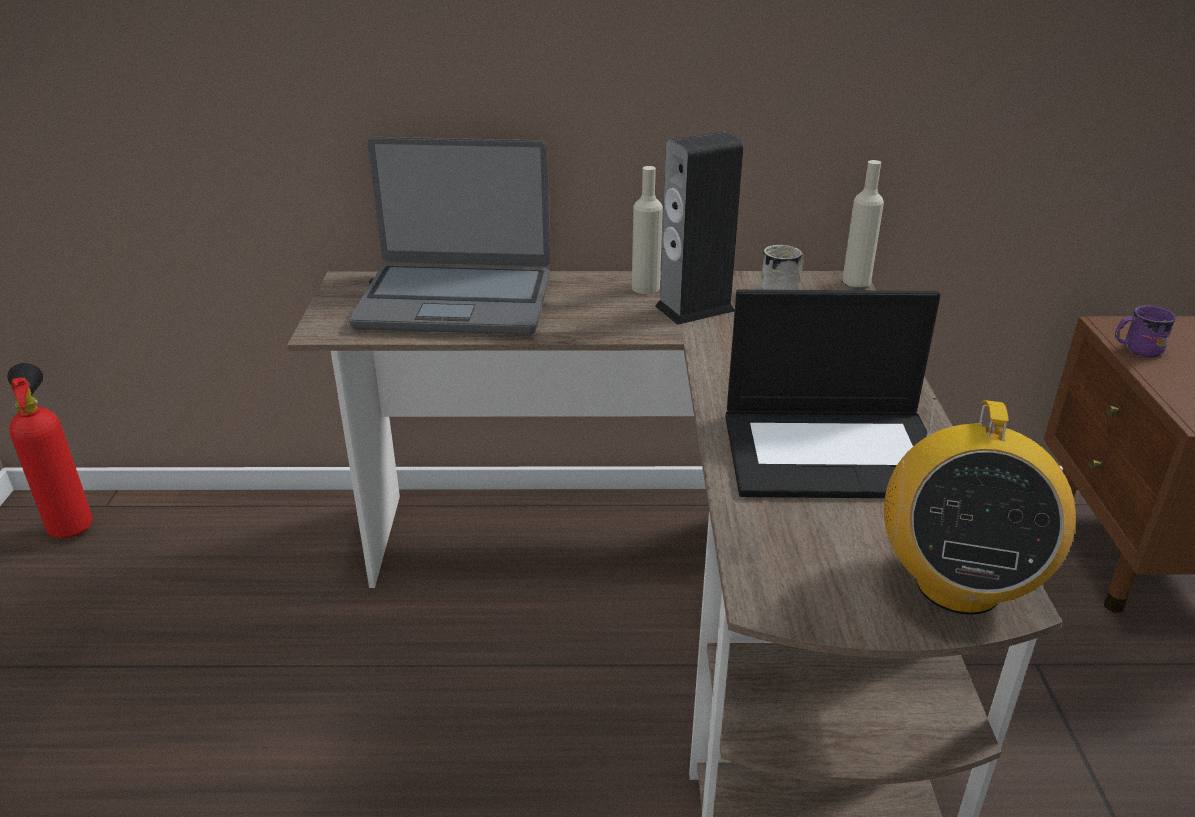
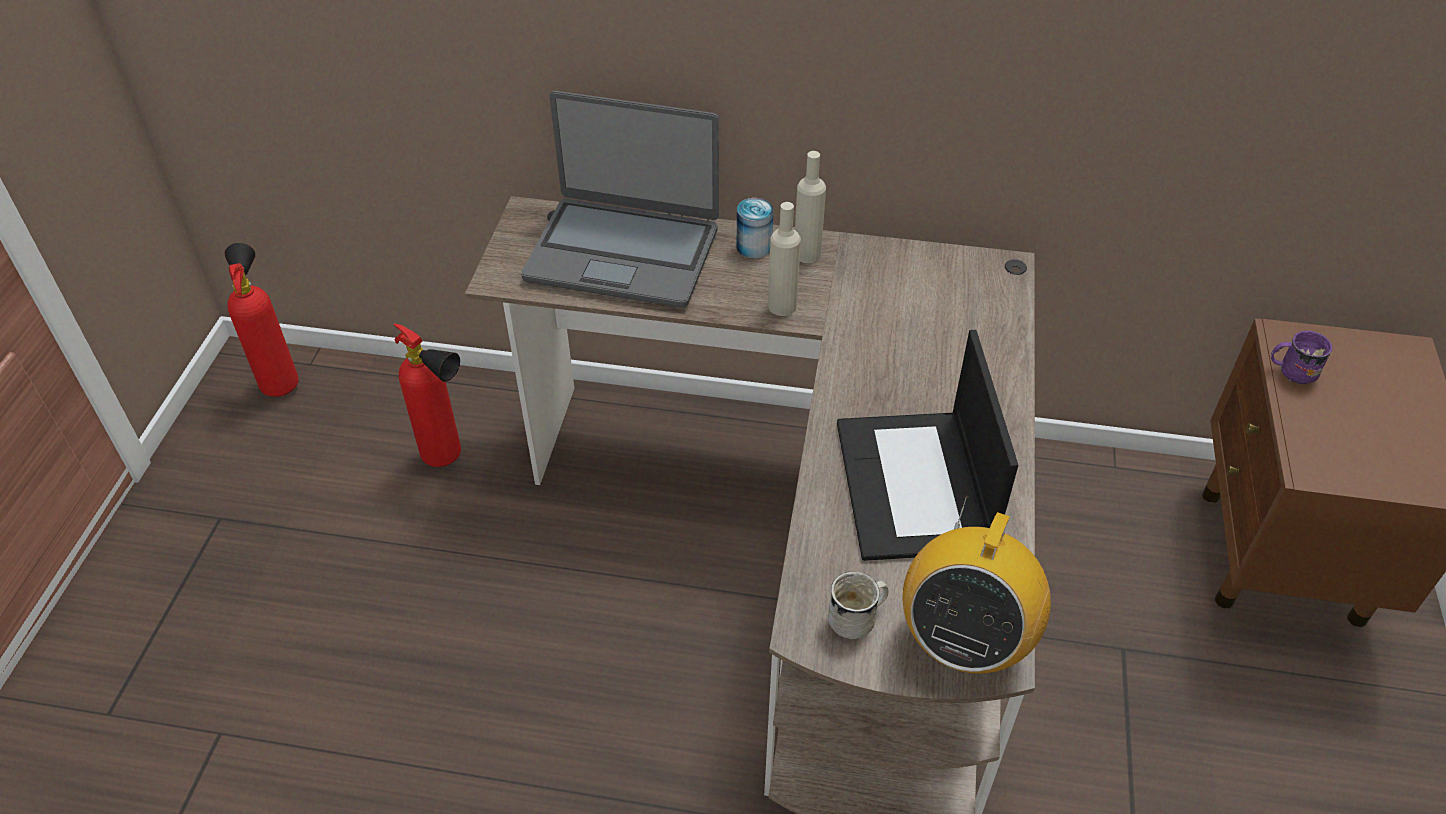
camera: 10 degrees right, 15 degrees up
speaker [655,131,743,325] -> none
laptop [725,290,940,498] -> laptop turned 75 degrees clockwise [837,330,1018,561]
white mug [761,245,804,290] -> white mug moved to [828,572,889,640]
beige bottle [842,160,884,287] -> beige bottle moved to [768,202,801,316]
none -> fire extinguisher [394,324,461,467]
none -> can [737,198,774,259]

